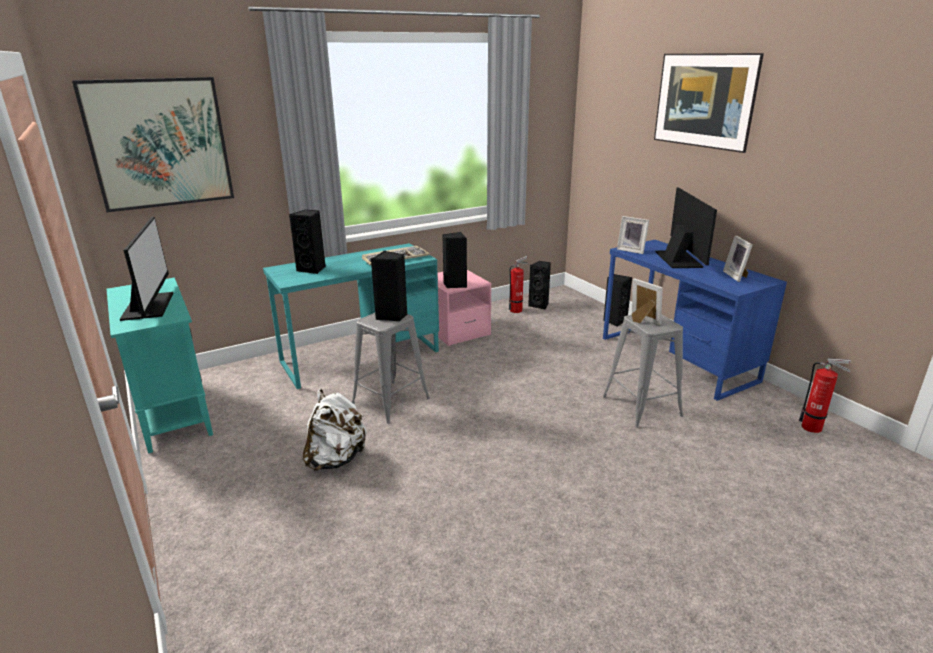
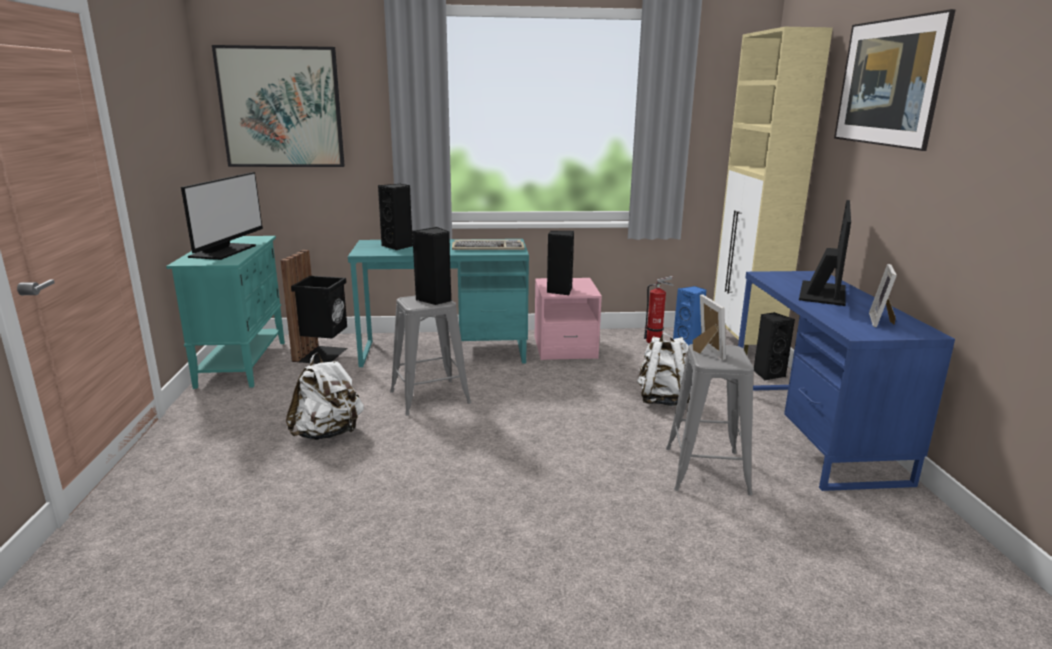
camera: 25 degrees right, 5 degrees down
black speaker [528,261,551,309] -> blue speaker [673,286,707,346]
picture frame [617,216,649,254] -> none
fire extinguisher [799,358,851,433] -> none
none -> black trash can [280,250,347,364]
none -> white backpack [637,332,690,406]
none -> beige cabinet [713,27,833,355]

